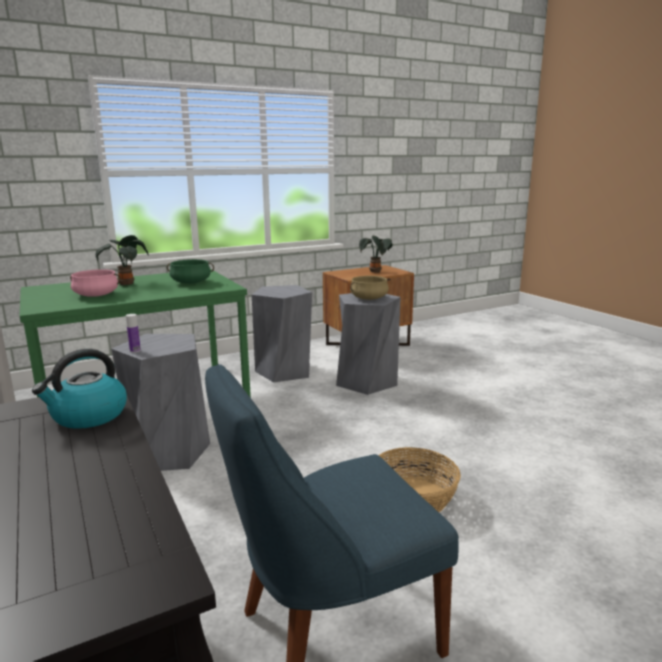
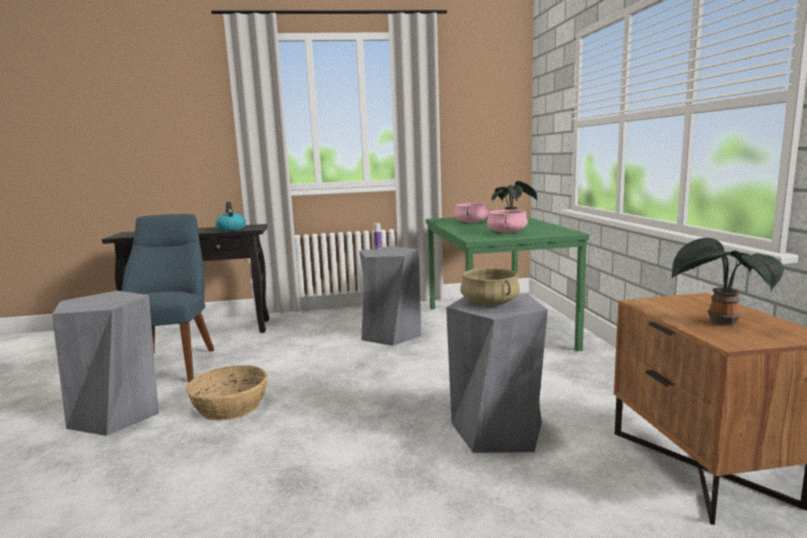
camera: 110 degrees right, 5 degrees down
green cooking pot [167,259,214,284] -> pink cooking pot [487,210,528,233]
grey stool [252,285,312,382] -> grey stool moved to [52,291,159,436]

